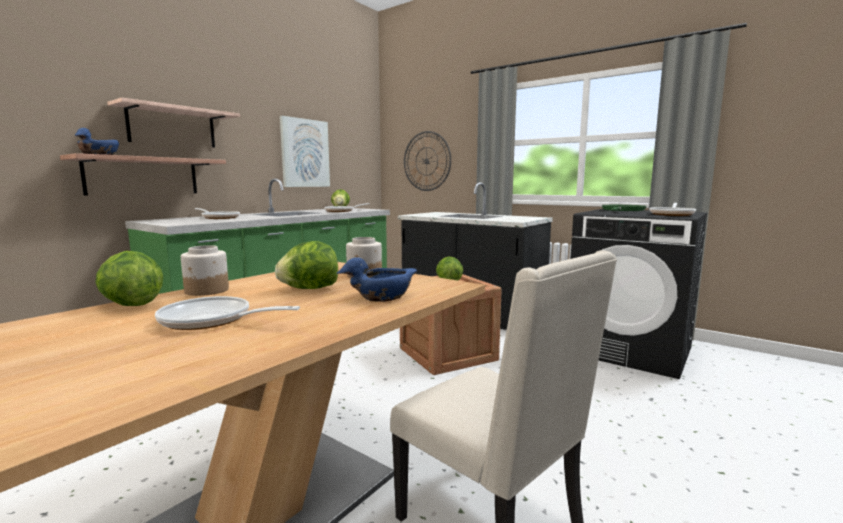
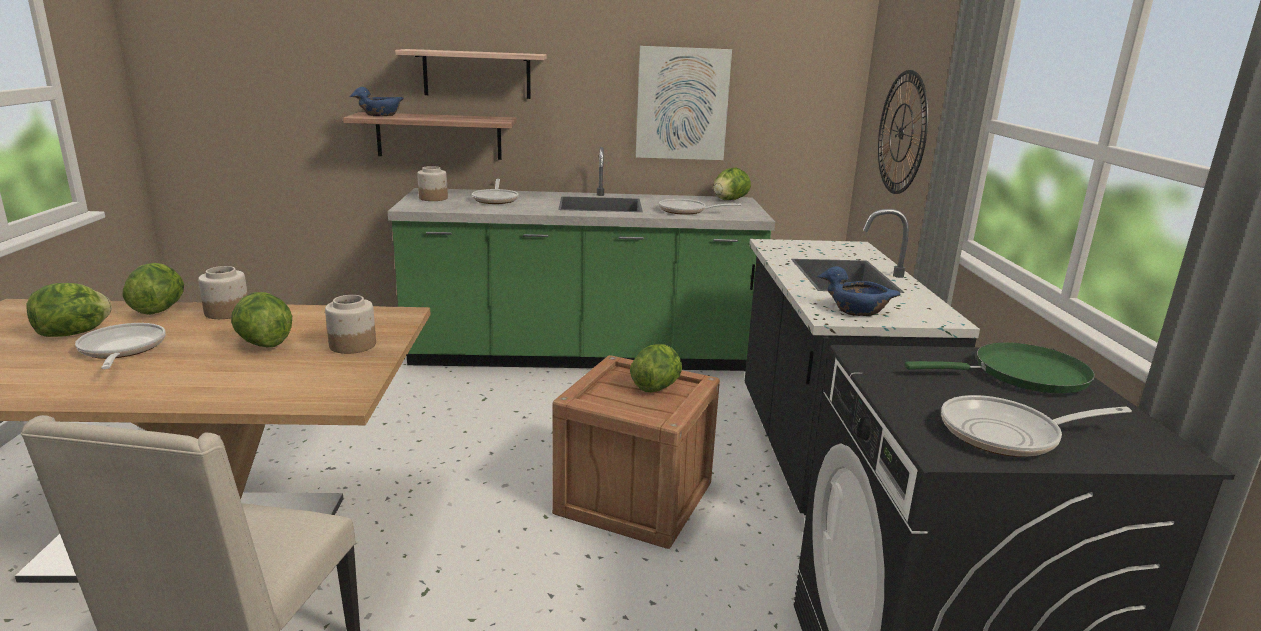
camera: 50 degrees right, 10 degrees up
blue bowl [336,257,417,302] -> blue bowl moved to [817,266,901,316]
none -> lettuce [26,283,112,337]
none -> jar [417,166,448,201]

